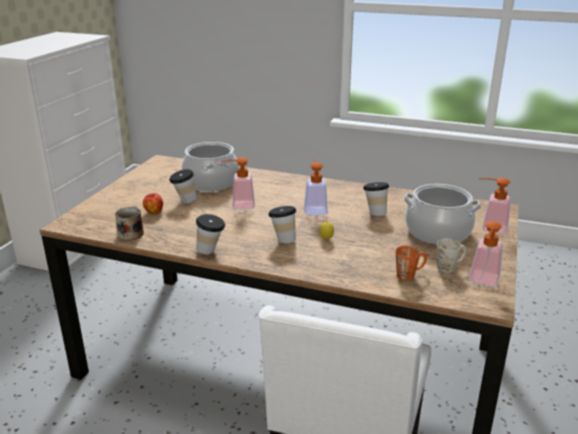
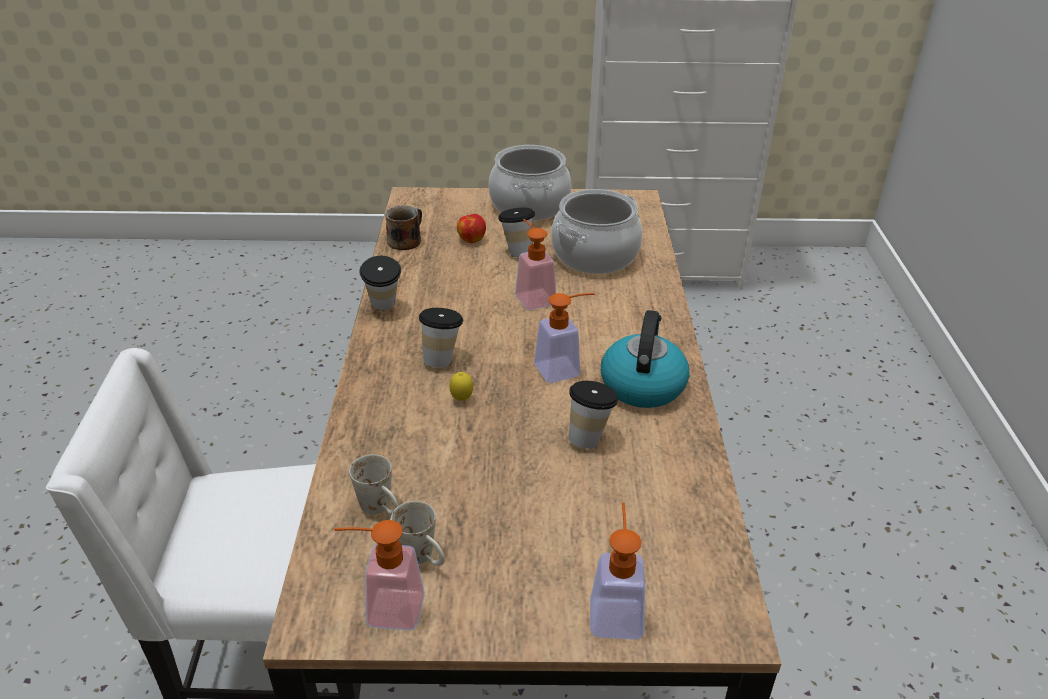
camera: 70 degrees right, 10 degrees up
orange mug [396,245,427,281] -> white mug [349,454,398,515]
cooking pot [403,184,481,245] -> cooking pot moved to [488,145,571,221]
none -> kettle [601,310,690,408]

